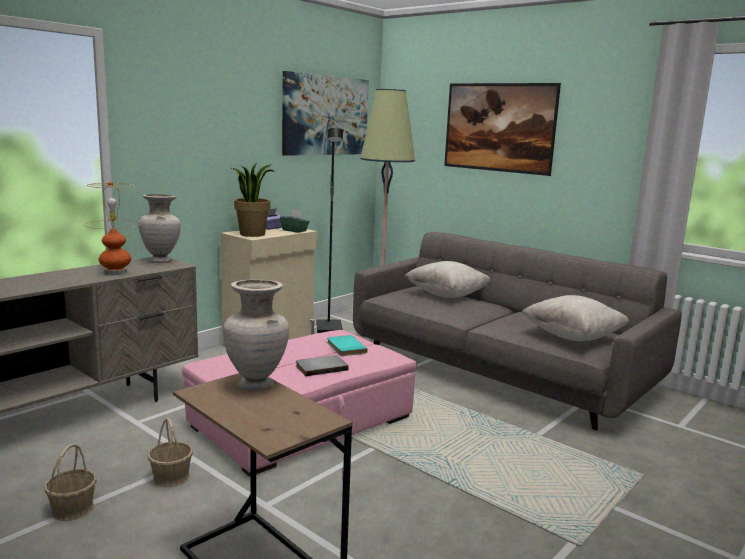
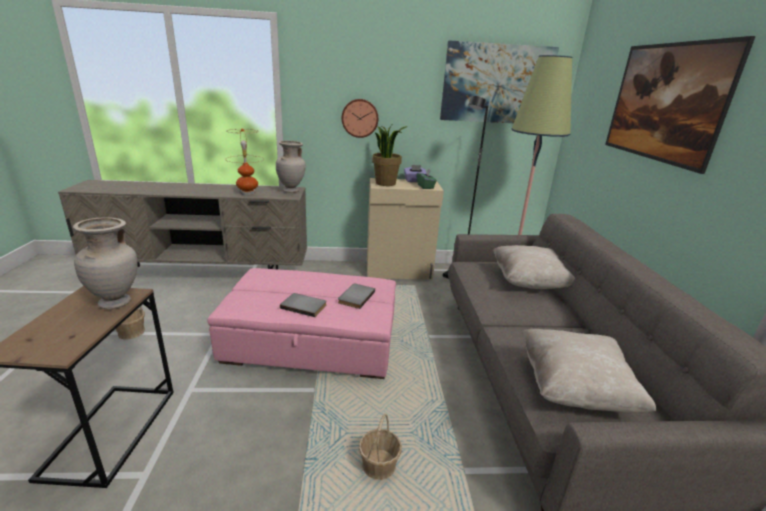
camera: 45 degrees right, 10 degrees up
basket [148,418,193,487] -> basket moved to [359,413,402,480]
turquoise book [327,335,368,356] -> grey book [338,283,375,309]
none -> wall clock [342,99,378,138]

